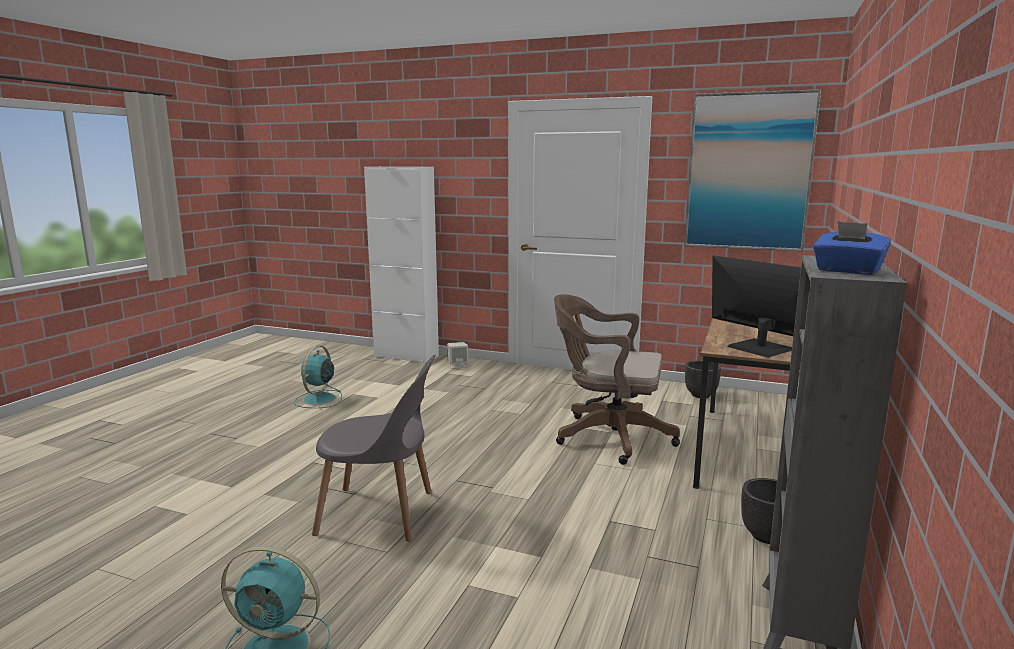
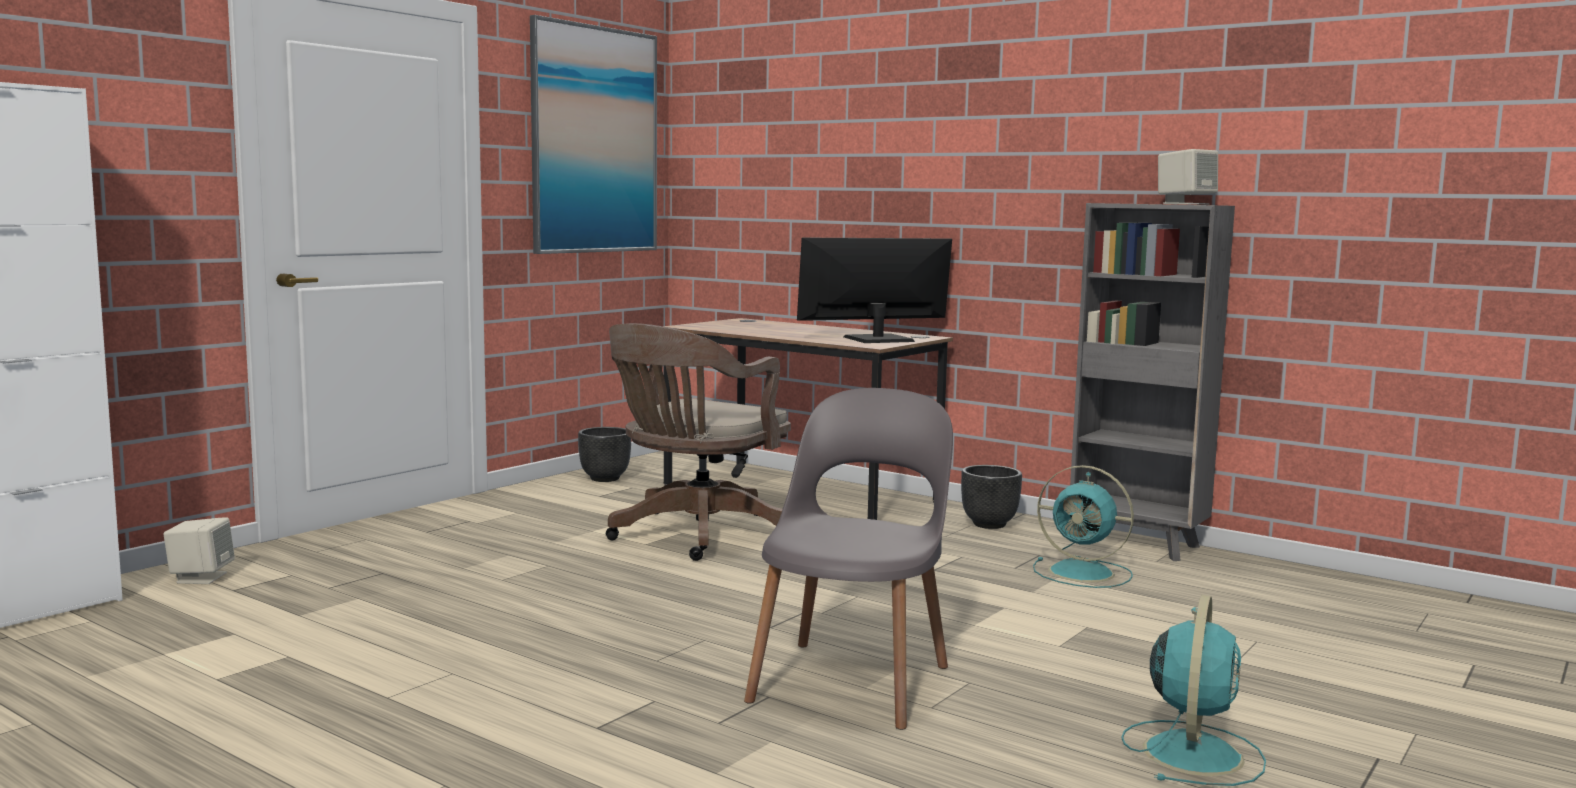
camera: 75 degrees left, 5 degrees down
turquoise fan [294,345,342,408] -> turquoise fan moved to [1033,465,1134,588]
blue tissue box [813,221,891,275] -> beige speaker [1158,149,1218,205]

